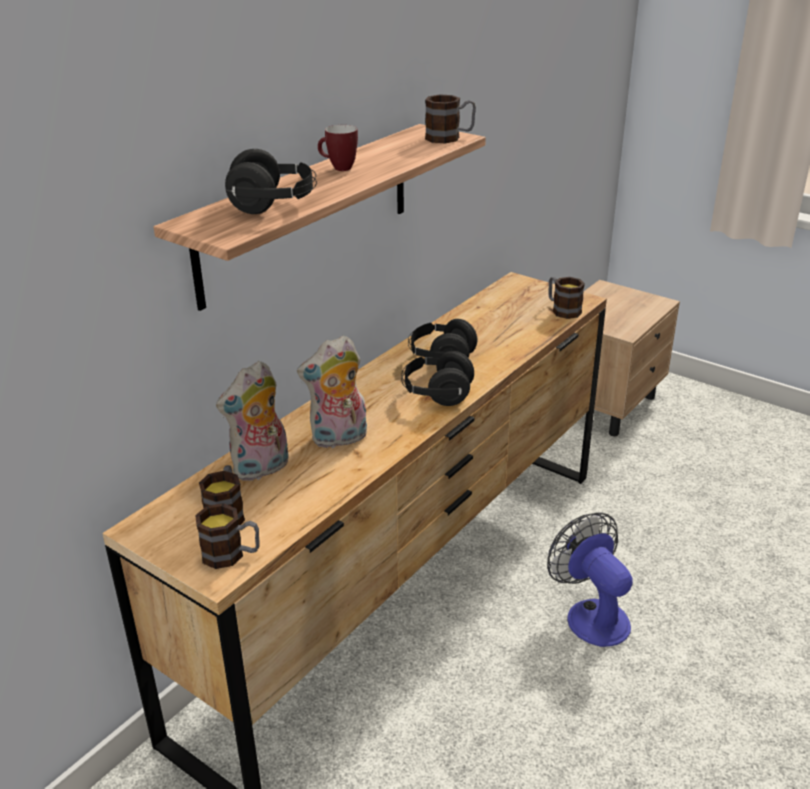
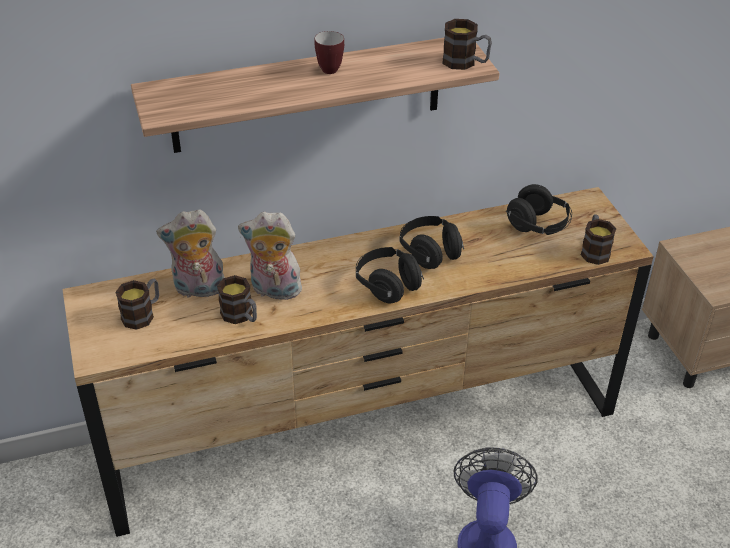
camera: 35 degrees right, 10 degrees up
mug [195,503,260,569] -> mug moved to [217,275,257,324]
black headphones [225,149,317,214] -> black headphones moved to [506,184,572,235]

